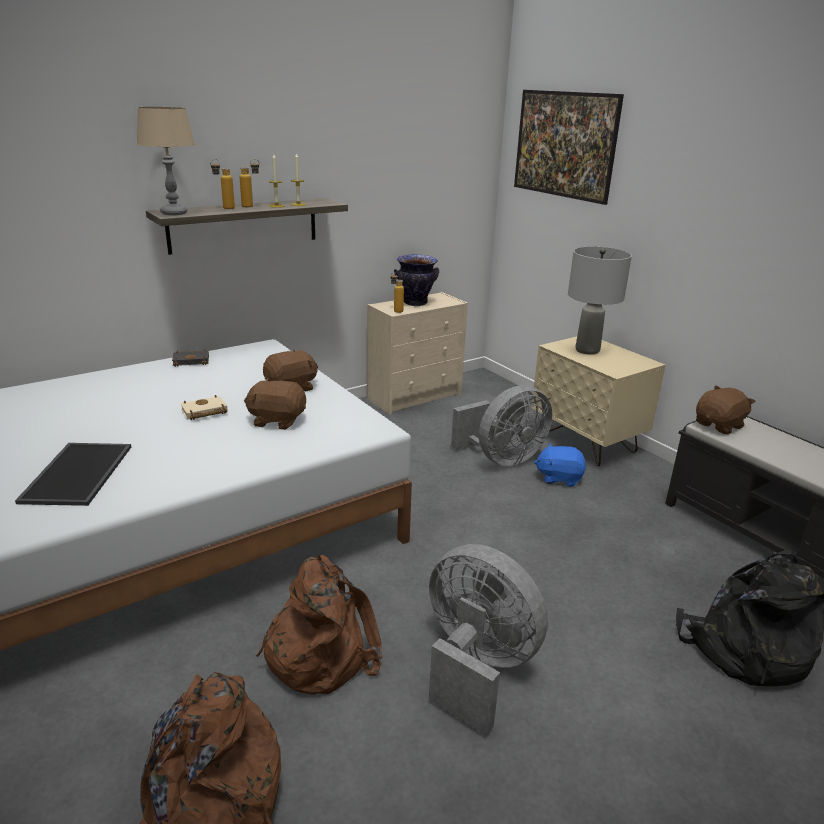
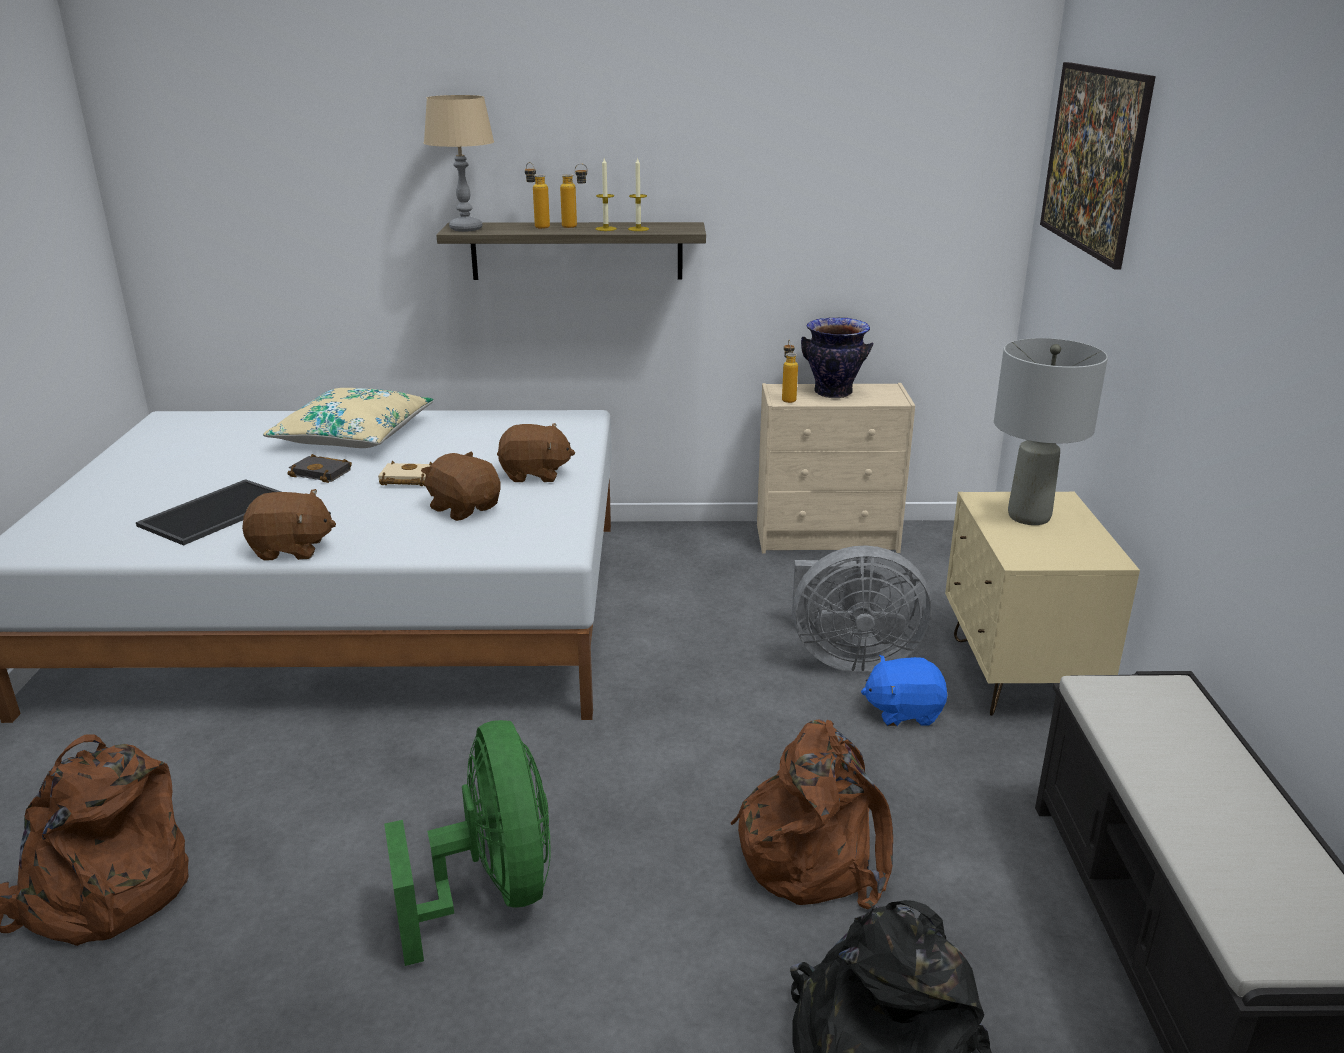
camera: 35 degrees right, 0 degrees up
black book [172,349,209,367] -> black book moved to [287,454,352,483]
brown backpack [256,555,382,695] -> brown backpack moved to [731,720,893,909]
grey fan [429,544,548,736] -> green fan [384,720,551,966]
blue plush toy [534,443,586,487] -> blue plush toy turned 45 degrees counterclockwise [861,655,947,726]
brown plush toy [696,385,756,435] -> brown plush toy moved to [242,489,336,561]
none -> beige pillow [263,388,434,448]

